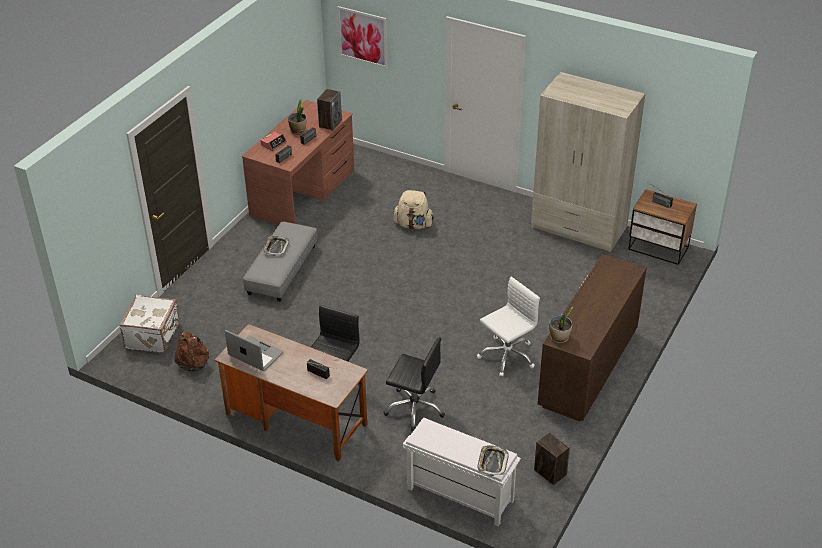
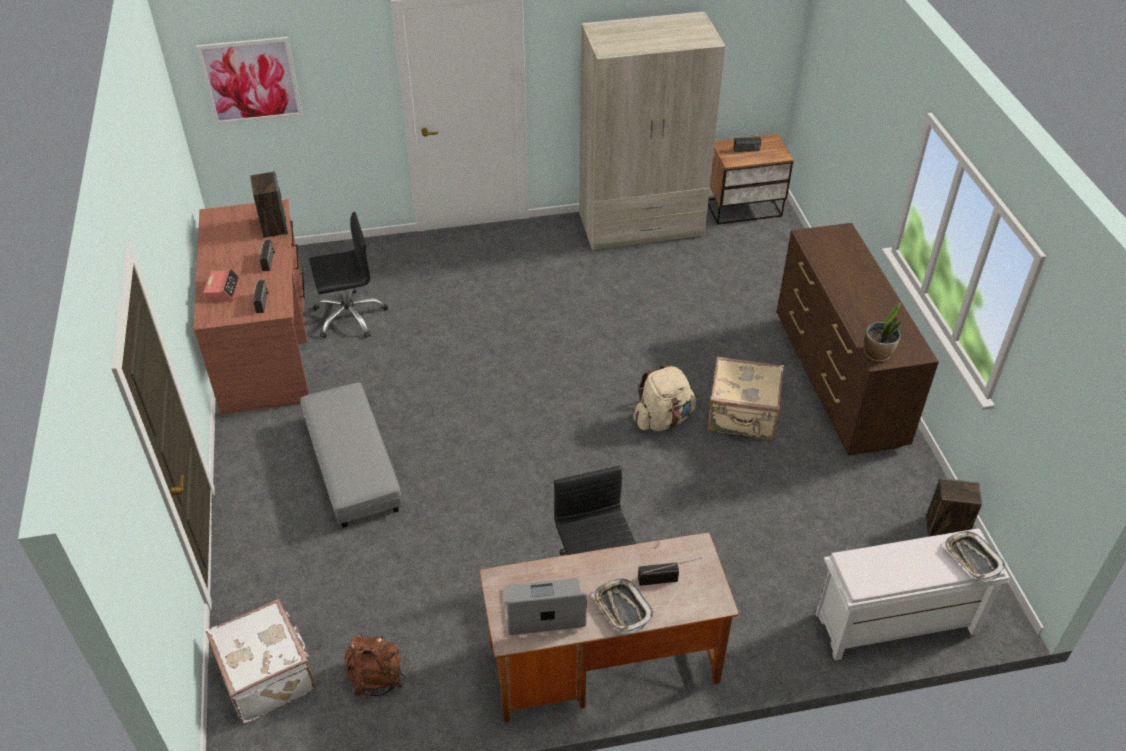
camera: 40 degrees left, 5 degrees up
tray [263,236,289,256] -> tray moved to [592,578,654,633]
potted plant [288,99,307,135] -> none
black office chair [384,337,445,431] -> black office chair moved to [309,212,388,338]
beige backpack [394,190,434,229] -> beige backpack moved to [633,364,696,431]
white office chair [477,277,540,377] -> beige suitcase [708,357,784,440]

